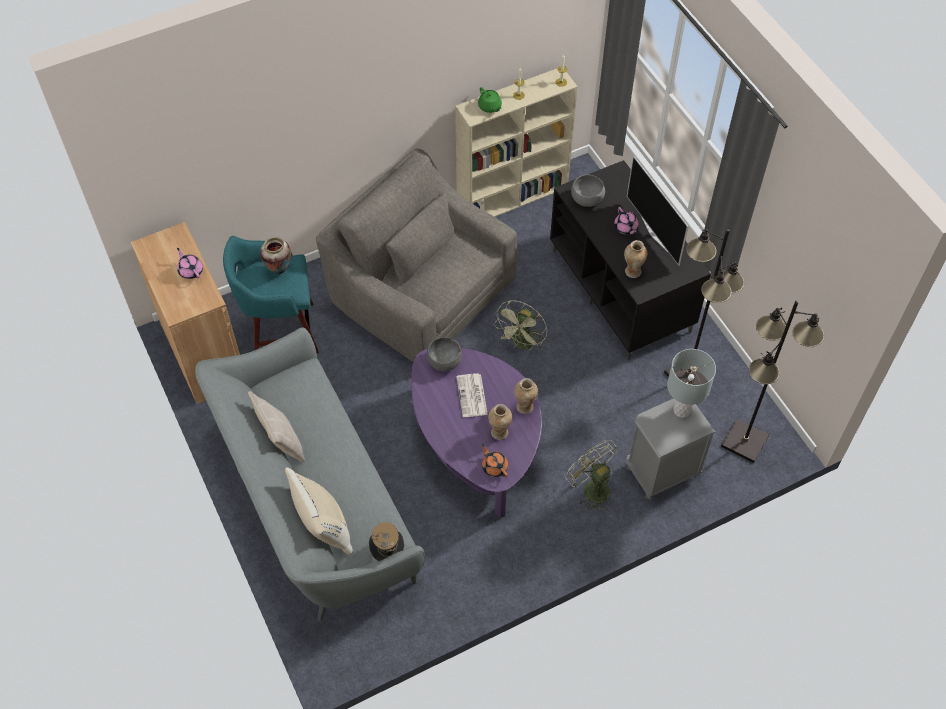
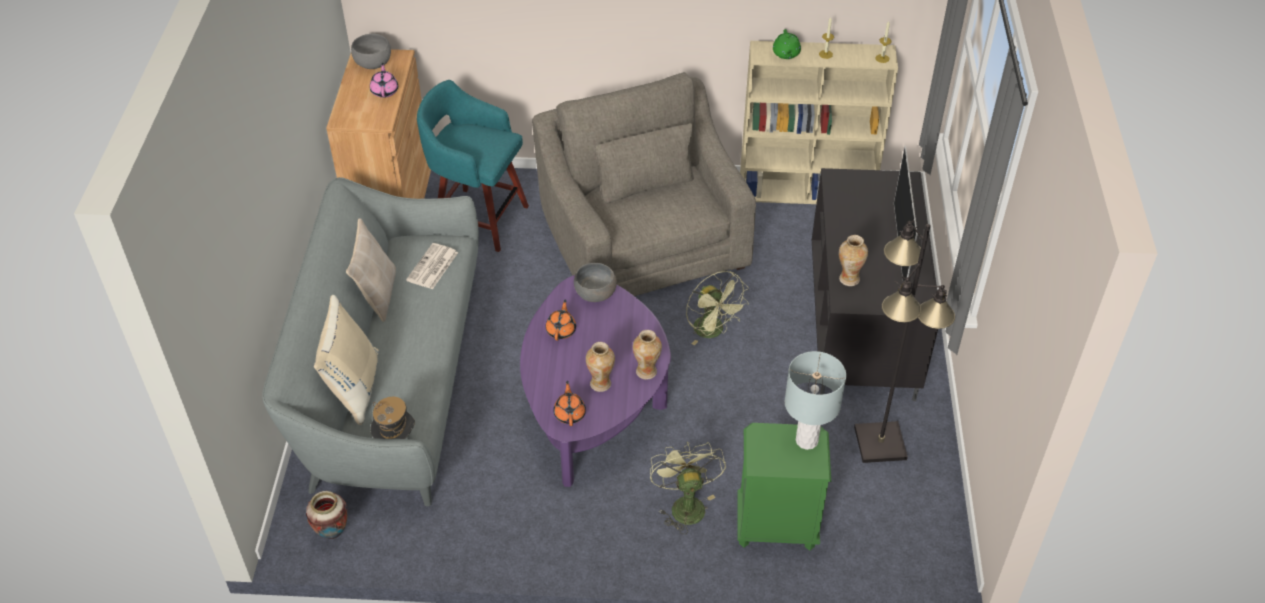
camera: 30 degrees right, 10 degrees down
vase [260,237,291,274] -> vase moved to [306,491,348,539]
newspaper [456,373,488,417] -> newspaper moved to [406,243,458,289]
green fan [494,300,547,351] -> green fan turned 90 degrees counterclockwise [686,271,749,345]
grey bowl [571,175,605,207] -> grey bowl moved to [351,33,391,69]
pink teapot [614,207,638,235] -> none
grey nightstand [626,398,715,500] -> green nightstand [737,423,831,551]
black floor lamp [721,301,824,463] -> none
none -> orange teapot [546,299,576,341]

